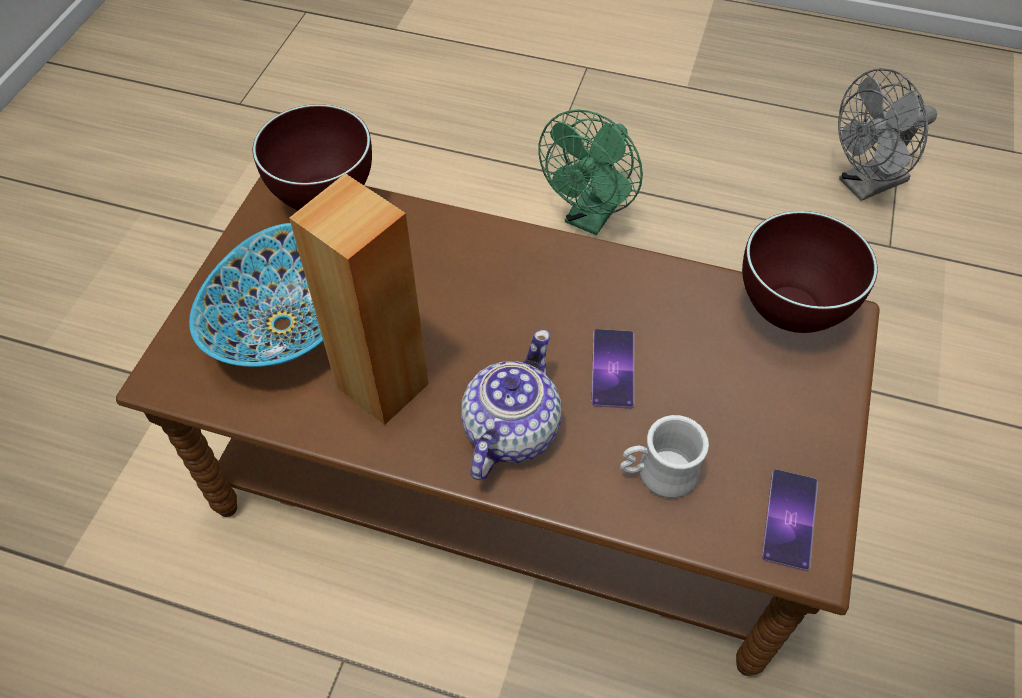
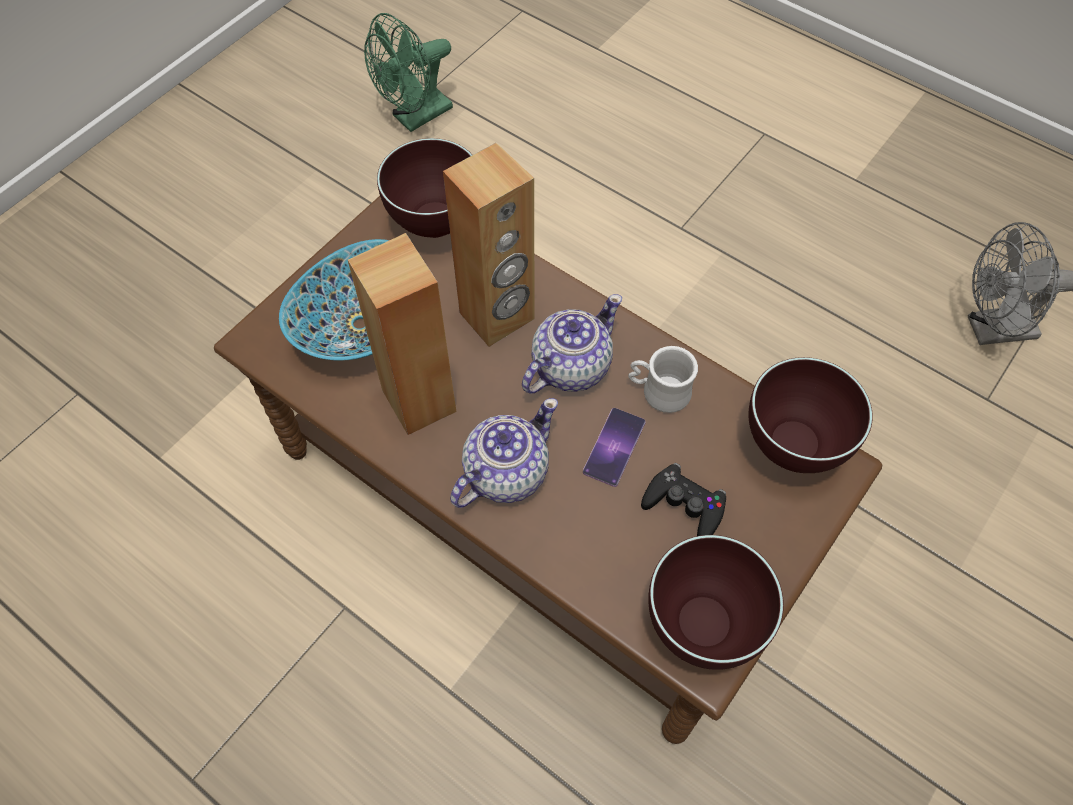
camera: 20 degrees right, 5 degrees up
green fan [538,109,643,235] -> green fan moved to [364,13,453,132]
white mug [620,415,709,498] -> white mug moved to [628,346,698,413]
phone [762,469,818,571] -> brown bowl [648,535,784,670]
none -> brown speaker [443,143,535,347]
none -> teapot [522,294,622,394]
none -> black game controller [641,463,726,536]

